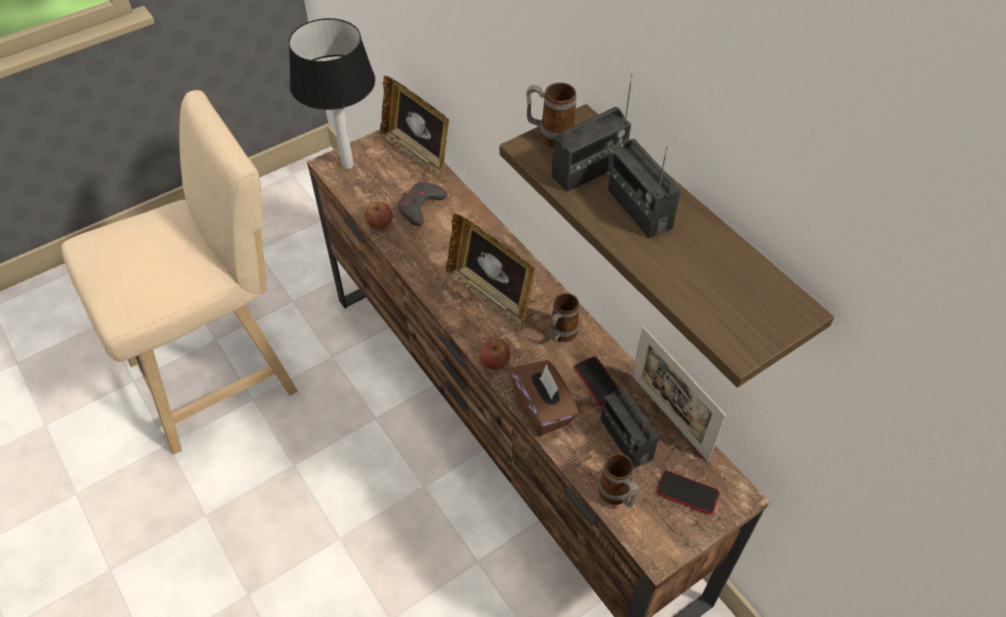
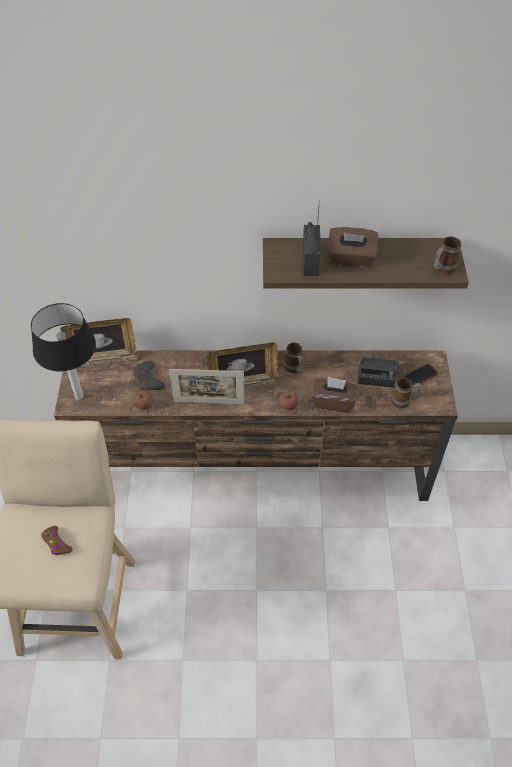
camera: 55 degrees left, 0 degrees up
mug [526,82,576,148] -> mug moved to [434,237,461,275]
phone [574,356,619,405] -> none
radio [608,139,681,238] -> brown tissue box [328,227,378,267]
picture frame [632,326,726,461] -> picture frame moved to [169,369,244,404]
none -> brown game controller [41,526,73,555]

